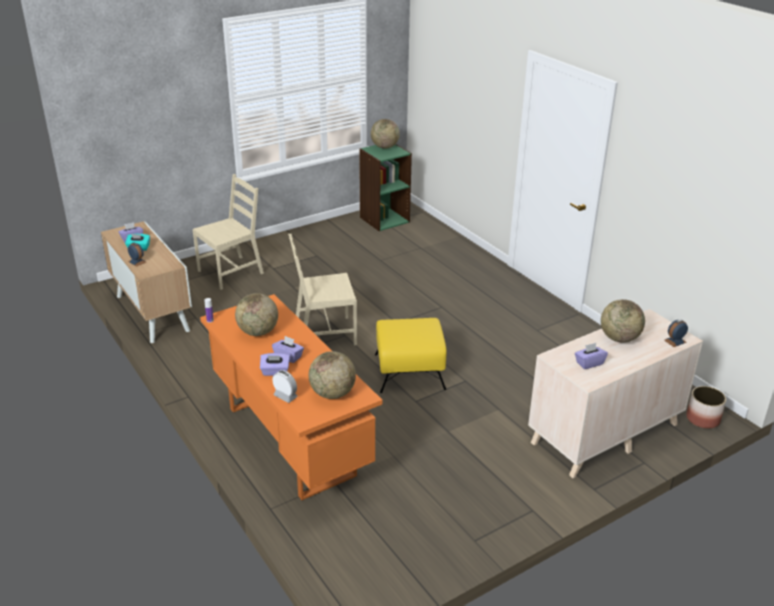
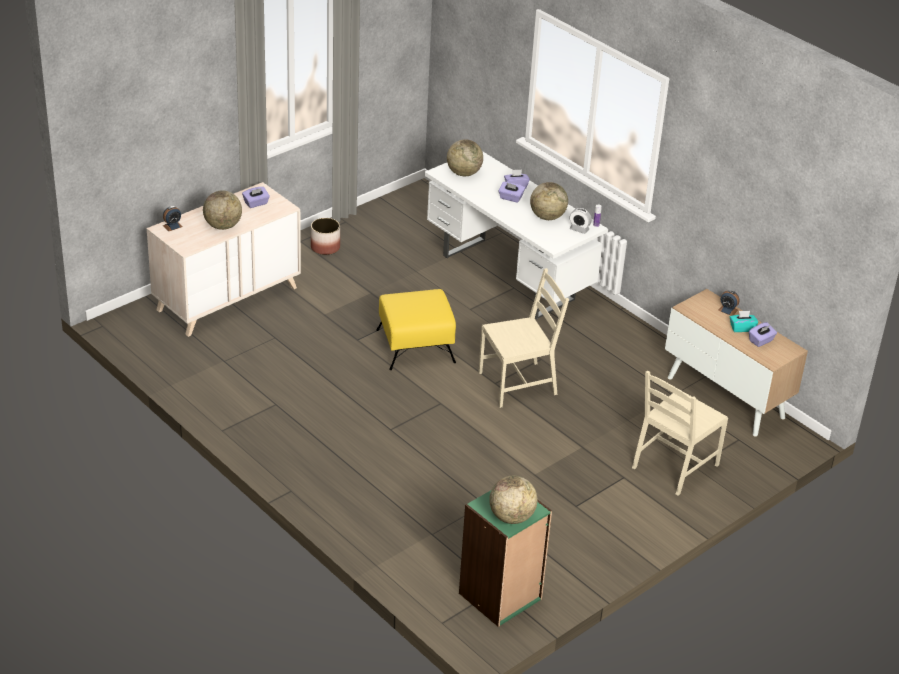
camera: 170 degrees right, 5 degrees up
orange desk [200,294,382,501] -> white desk [425,151,608,320]
alarm clock [272,370,298,403] -> alarm clock moved to [570,208,592,234]
planter [686,386,726,429] -> planter moved to [311,218,340,255]

